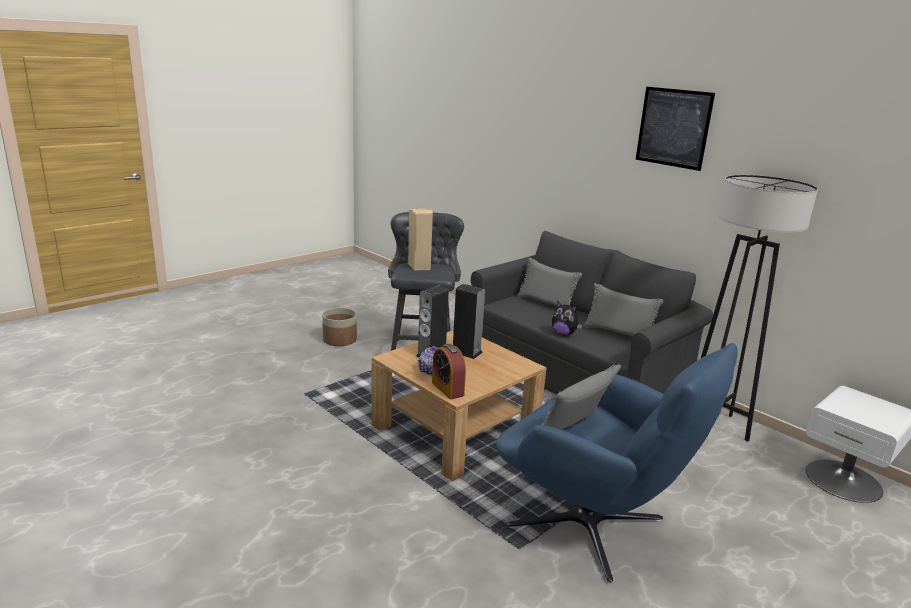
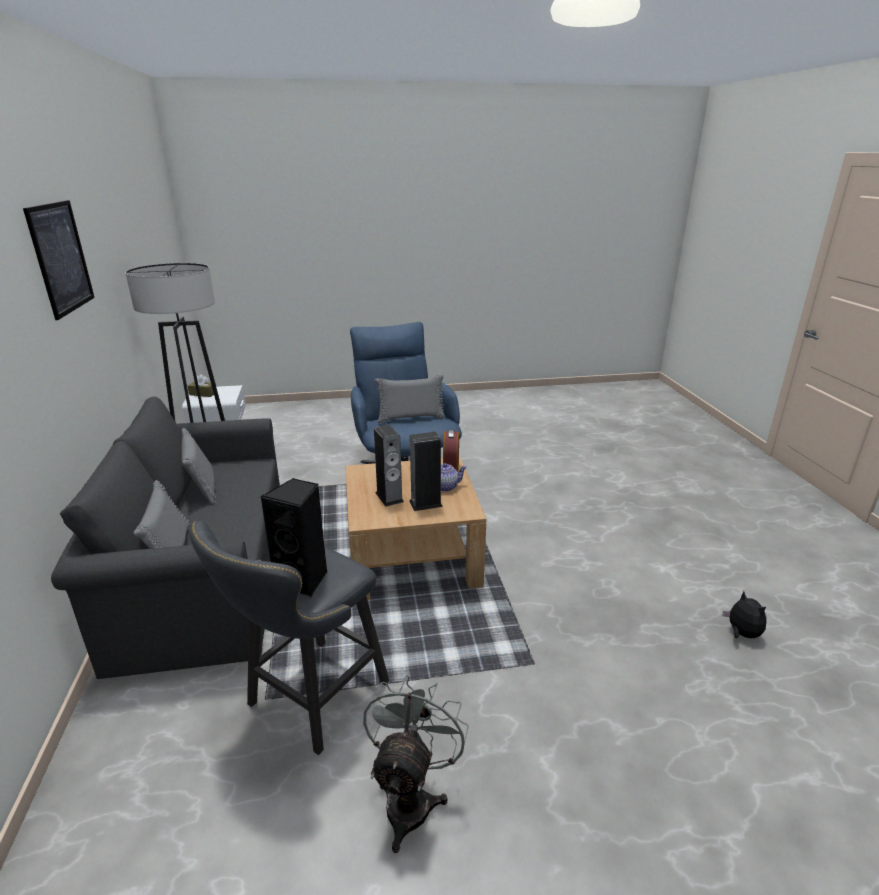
camera: 145 degrees left, 5 degrees up
planter [322,308,357,346] -> grey fan [363,675,469,853]
beige speaker [408,208,433,270] -> black speaker [260,478,328,597]
plush toy [552,301,583,336] -> plush toy moved to [723,591,766,639]
none -> brown tissue box [188,374,216,397]

